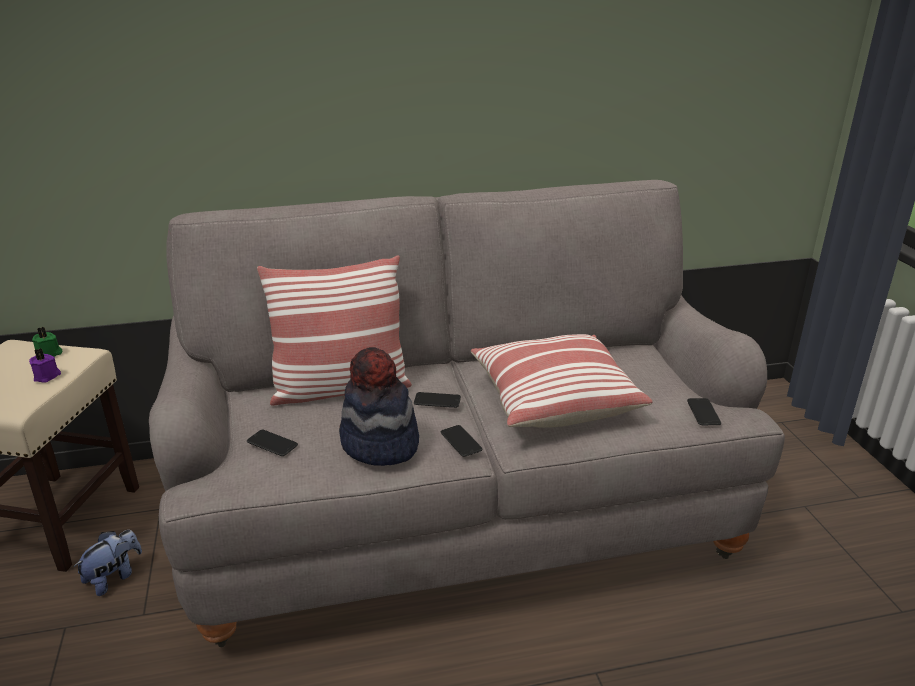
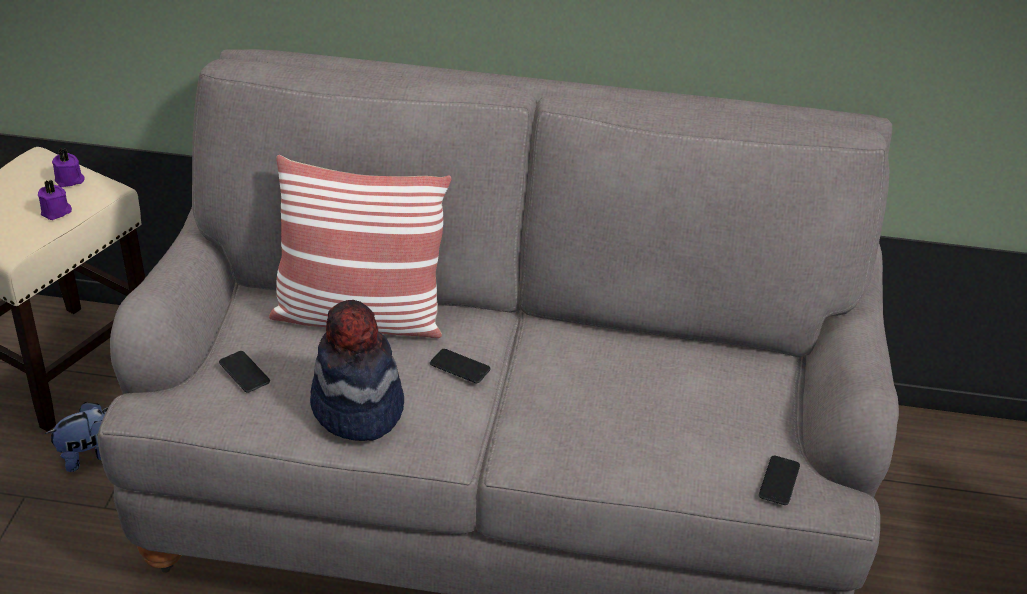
camera: 20 degrees right, 10 degrees up
green candle [32,327,63,357] -> purple candle [52,148,85,187]
phone [441,425,482,457] -> none
pillow [471,334,653,428] -> none

